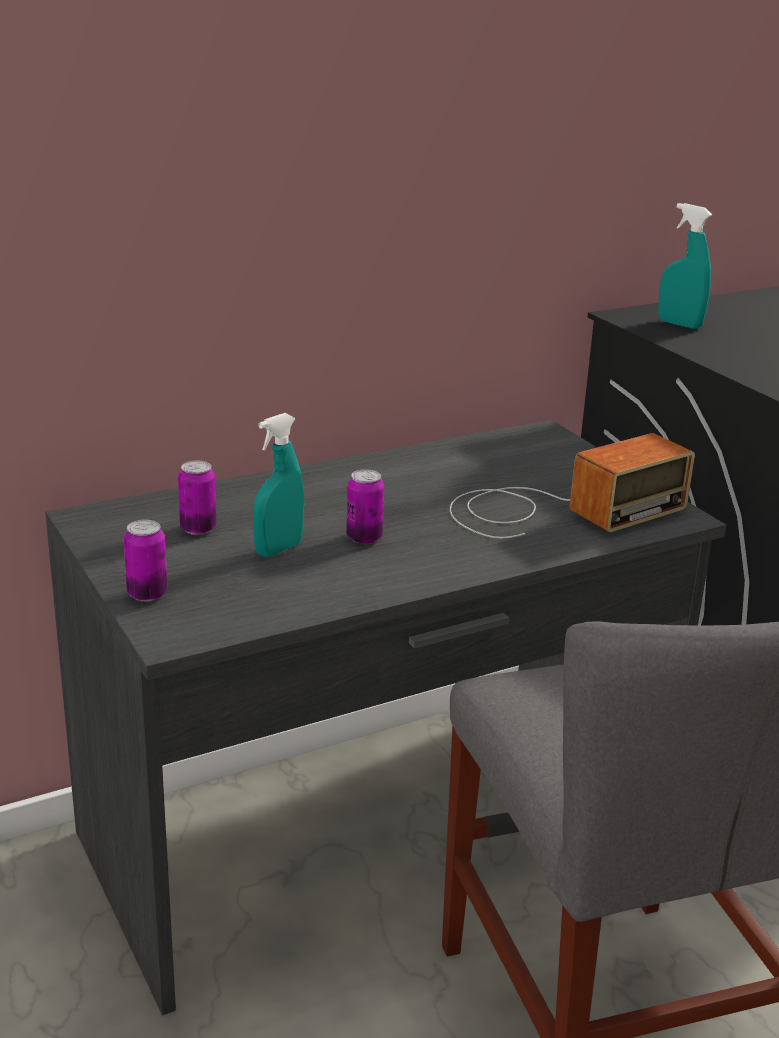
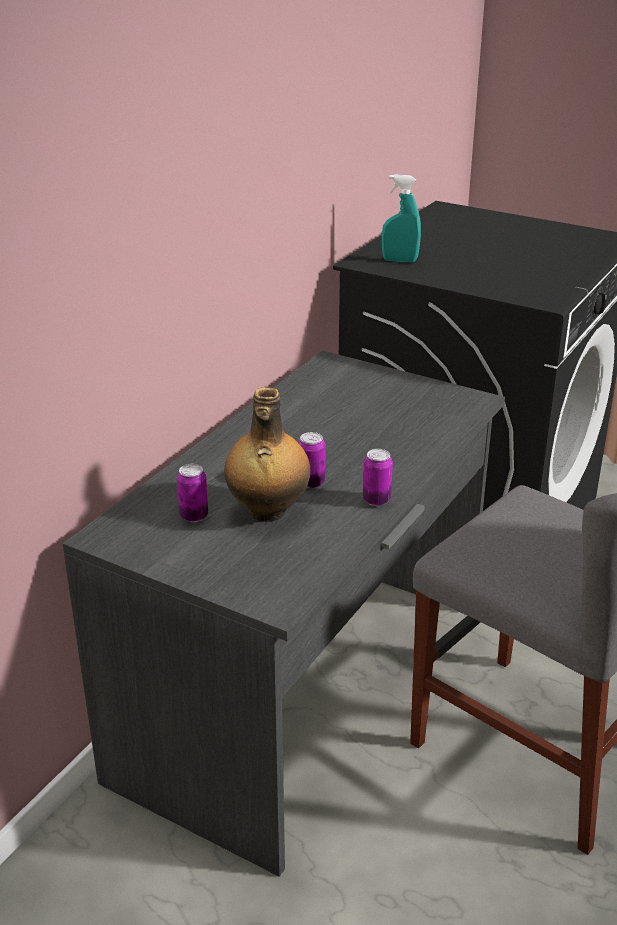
camera: 30 degrees left, 5 degrees up
can [123,520,167,602] -> can moved to [363,449,393,506]
turquoise spray bottle [253,413,304,557] -> bottle [224,387,310,522]
radio [450,433,695,538] -> none

